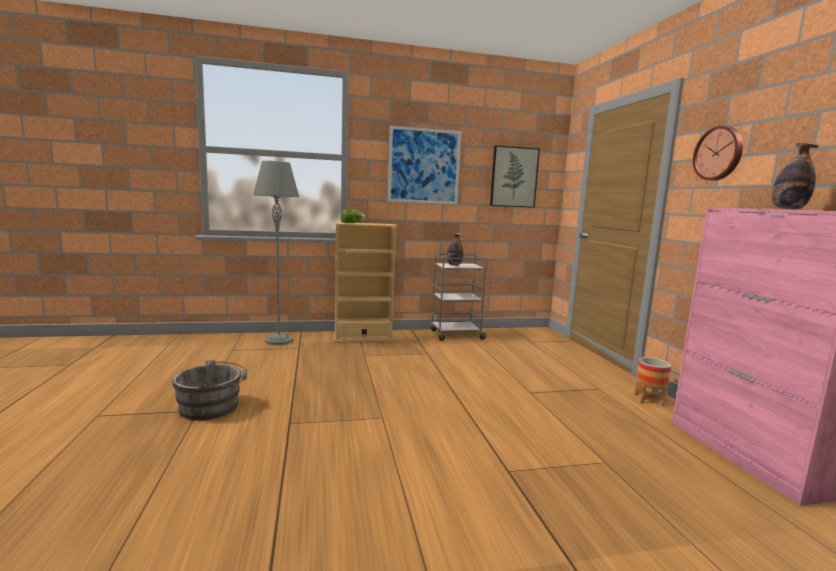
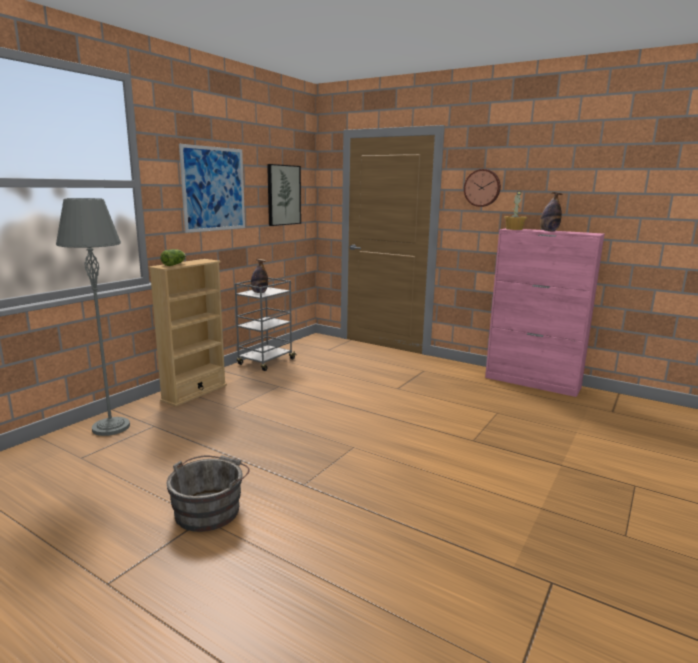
camera: 45 degrees left, 5 degrees up
planter [635,357,671,406] -> none
none -> potted plant [504,191,527,230]

